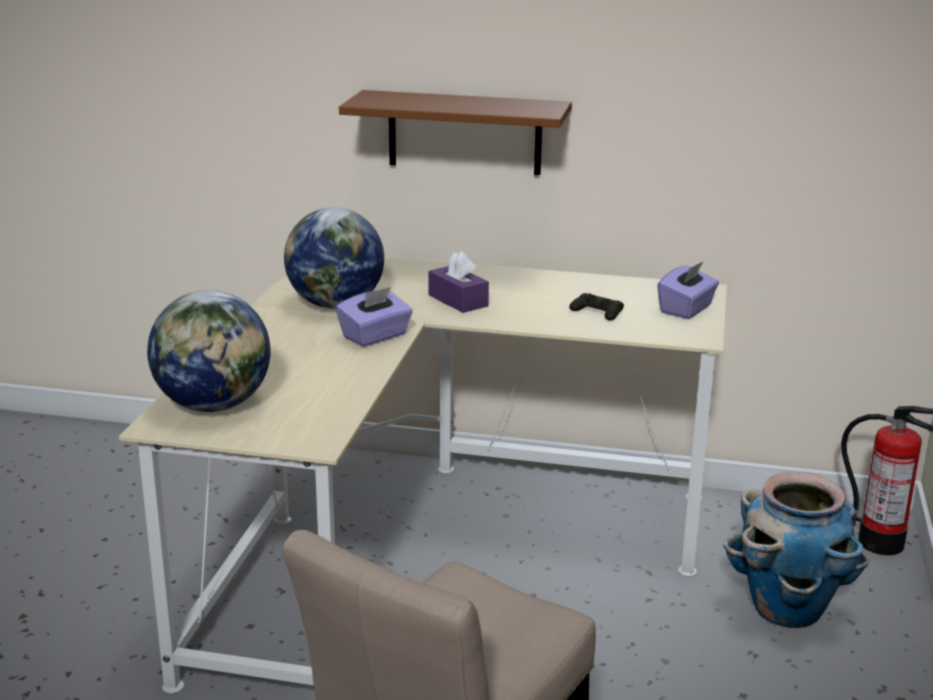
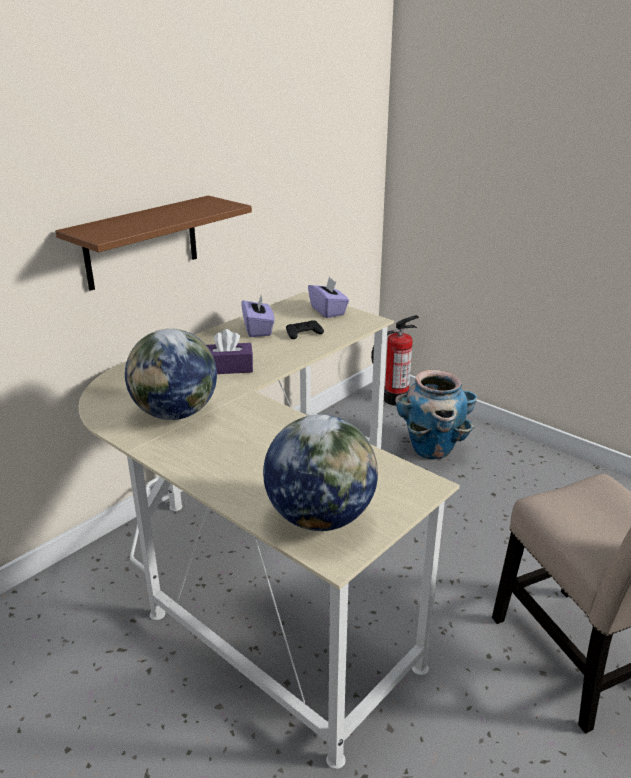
camera: 60 degrees left, 5 degrees up
purple tissue box [336,287,413,347] -> purple tissue box moved to [241,293,275,337]

